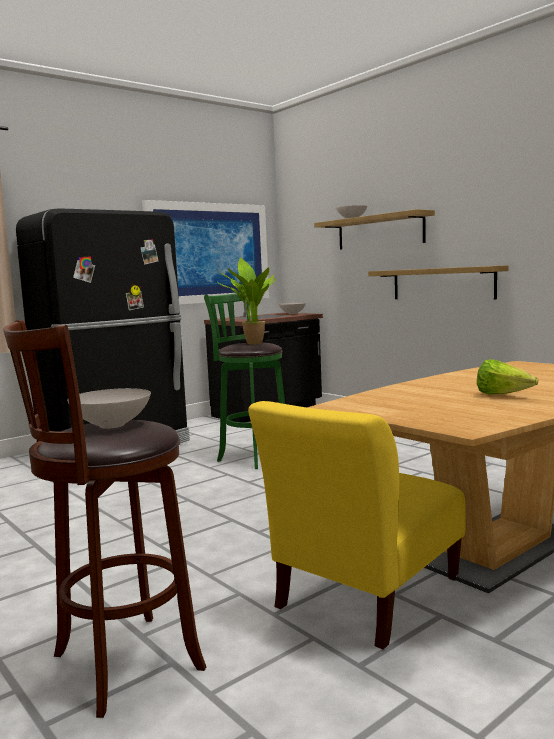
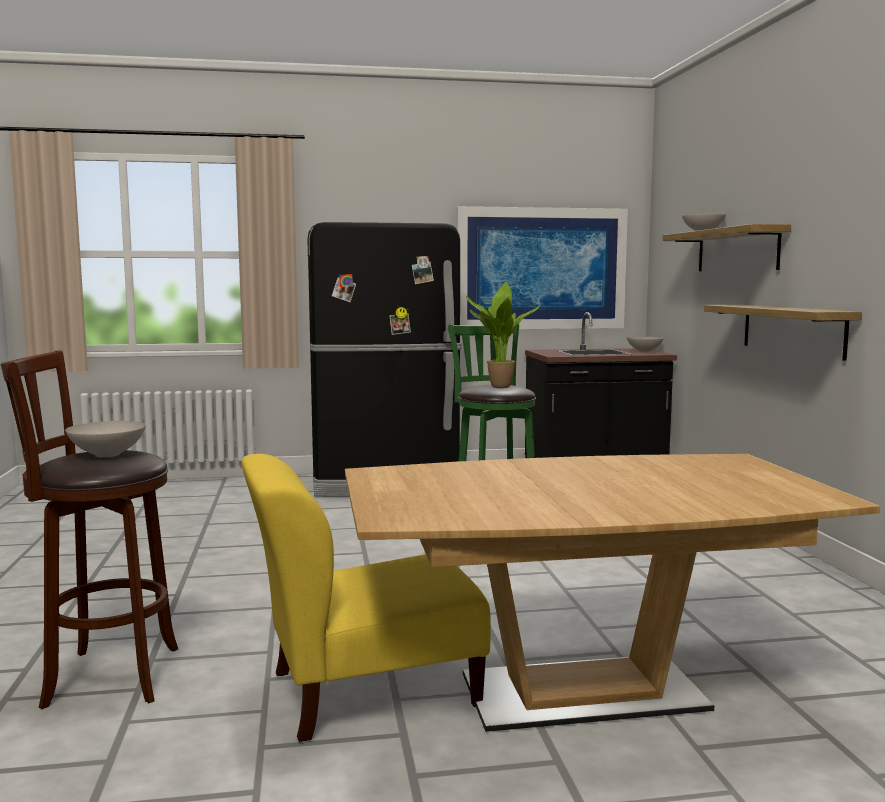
camera: 30 degrees right, 0 degrees up
lettuce [477,359,538,395] -> none

